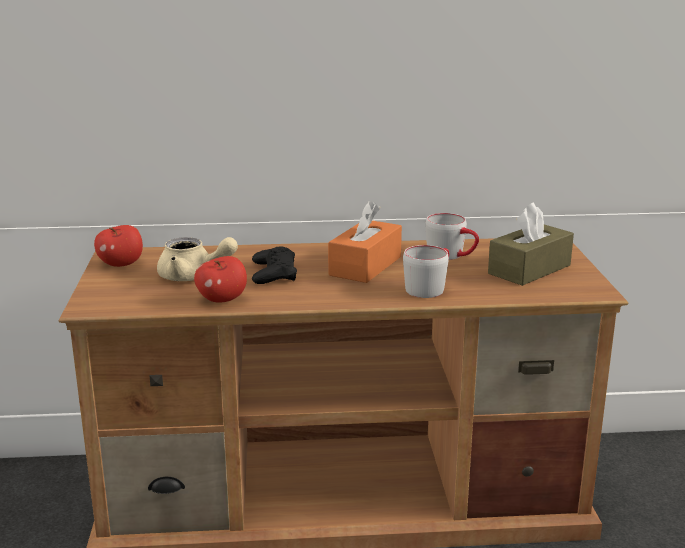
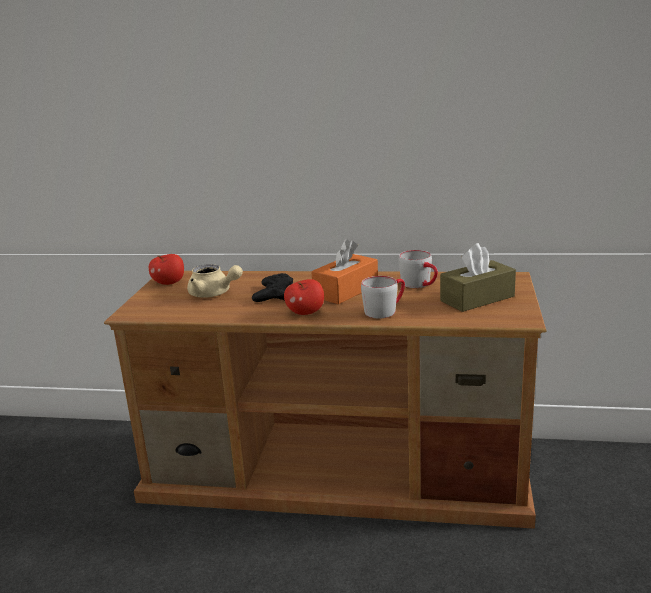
camera: 15 degrees right, 0 degrees up
apple [194,256,247,303] -> apple moved to [284,279,324,315]

